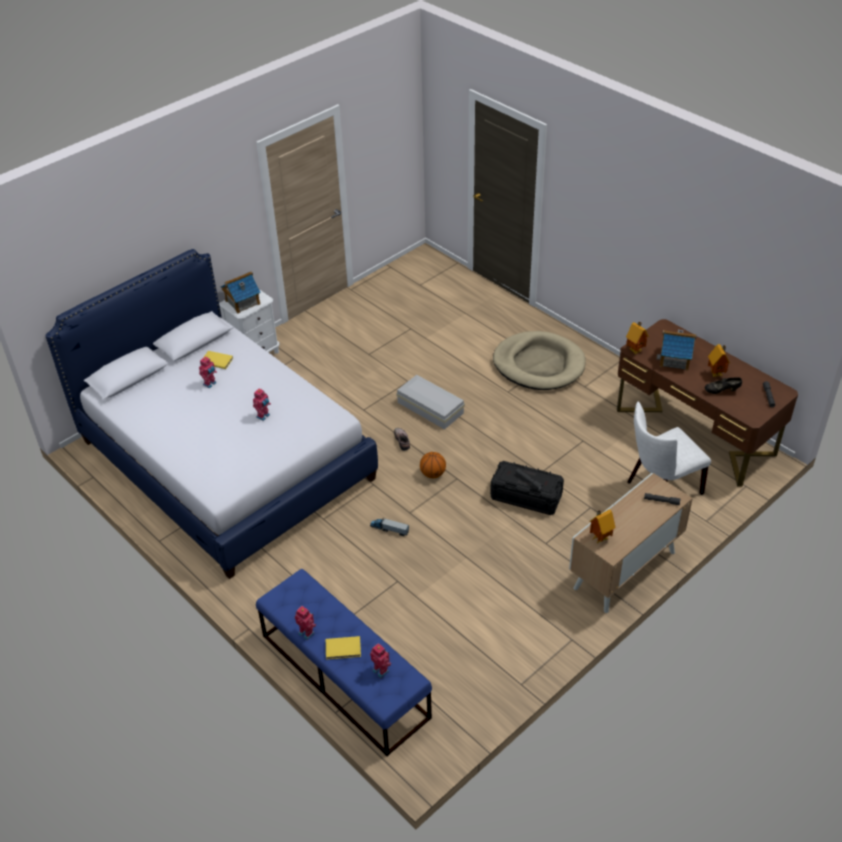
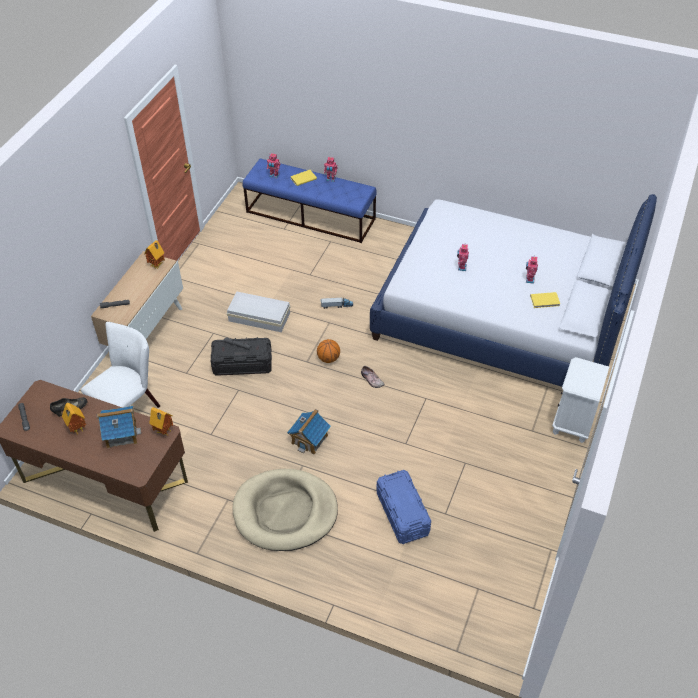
camera: 155 degrees right, 5 degrees up
toy house [220,271,260,313] -> toy house moved to [287,409,331,454]
white storage box [396,375,465,429] -> white storage box moved to [227,292,290,332]
none -> blue storage box [376,470,431,544]

